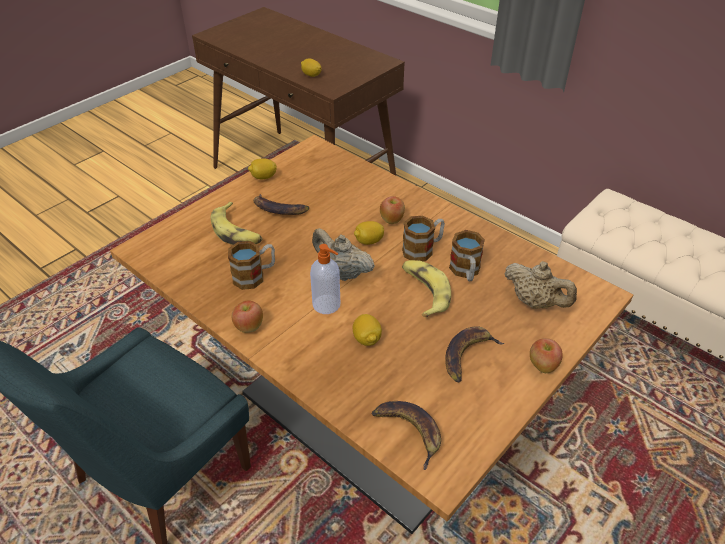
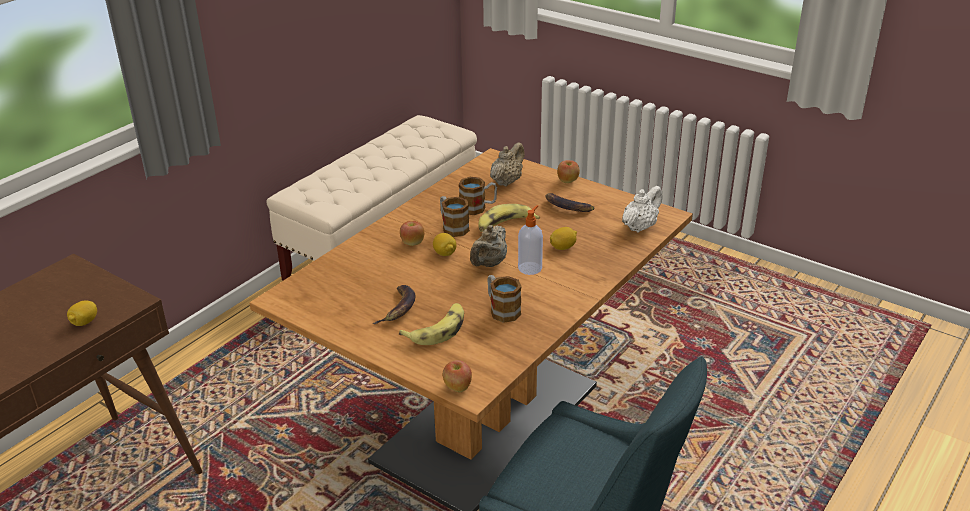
camera: 95 degrees left, 10 degrees down
apple [232,300,263,333] -> apple moved to [443,360,472,392]
lemon [248,159,277,180] -> none
banana [372,401,441,470] -> white teapot [622,186,662,233]

